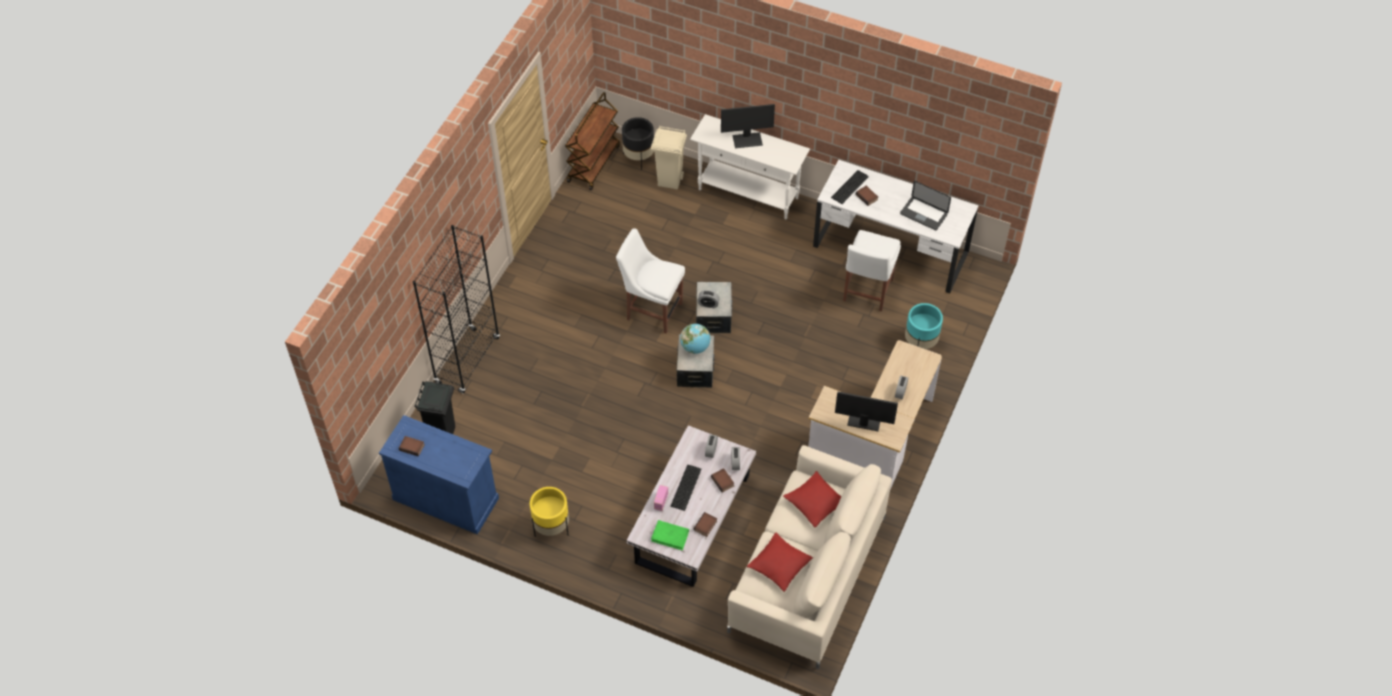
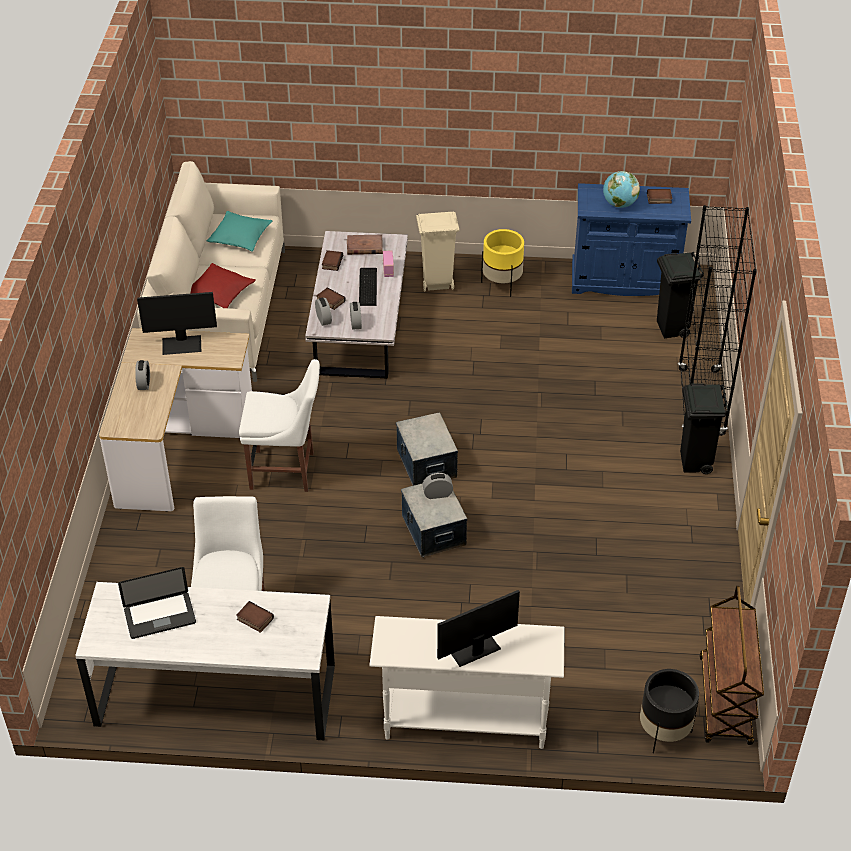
camera: 160 degrees right, 10 degrees down
white chair [616,228,685,333] -> white chair moved to [239,359,320,492]
beige trash can [651,126,687,189] -> beige trash can moved to [416,211,459,291]
green book [651,520,689,551] -> brown book [347,235,383,255]
globe [680,324,710,354] -> globe moved to [603,171,640,208]
red pillow [747,532,813,592] -> turquoise pillow [207,211,272,252]
keyboard [831,170,869,204] -> none
laptop [900,181,951,230] -> laptop turned 150 degrees clockwise [118,567,196,639]
turquoise planter [905,303,943,349] -> none
none -> black trash can [680,383,729,474]

